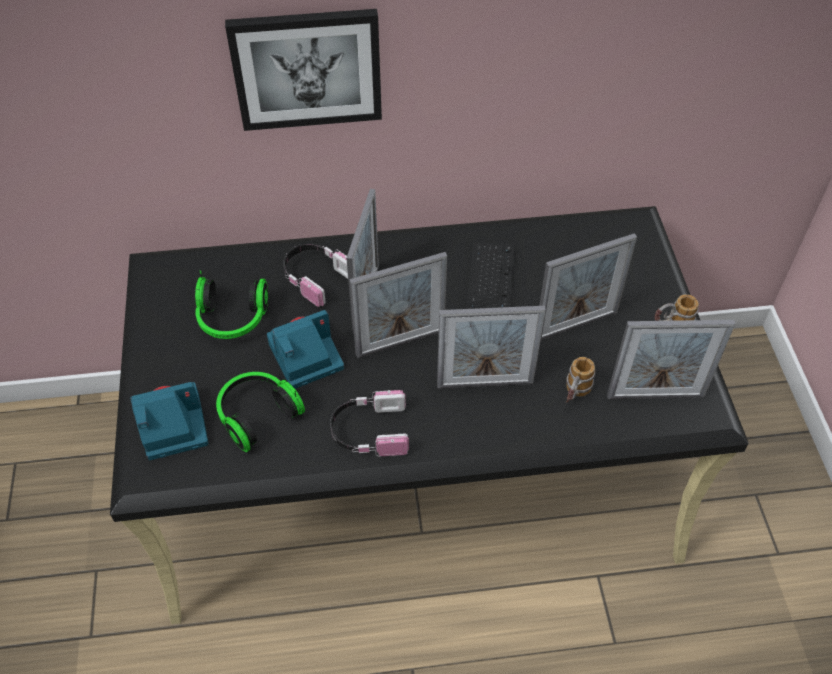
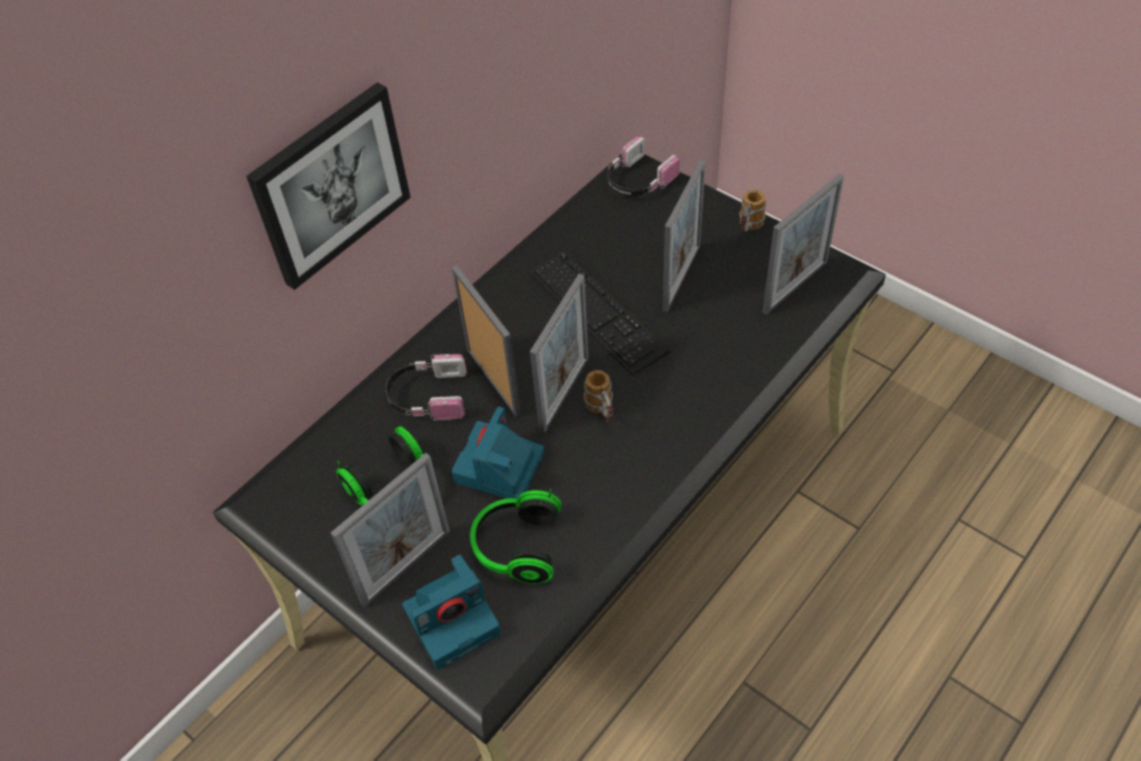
camera: 40 degrees left, 0 degrees up
camera [130,382,209,460] -> camera turned 150 degrees counterclockwise [402,554,501,669]
headphones [330,390,409,456] -> headphones moved to [607,136,680,196]
picture frame [437,306,546,388] -> picture frame moved to [331,453,450,607]
mug [566,357,595,403] -> mug moved to [584,370,613,422]

